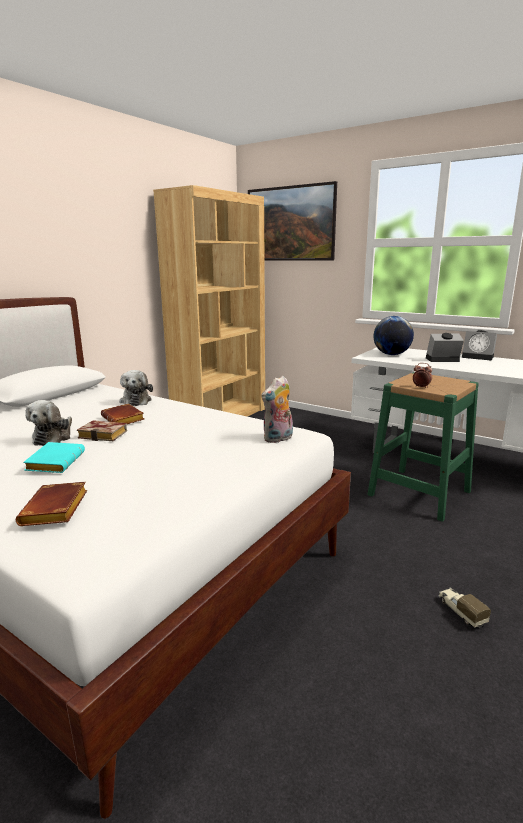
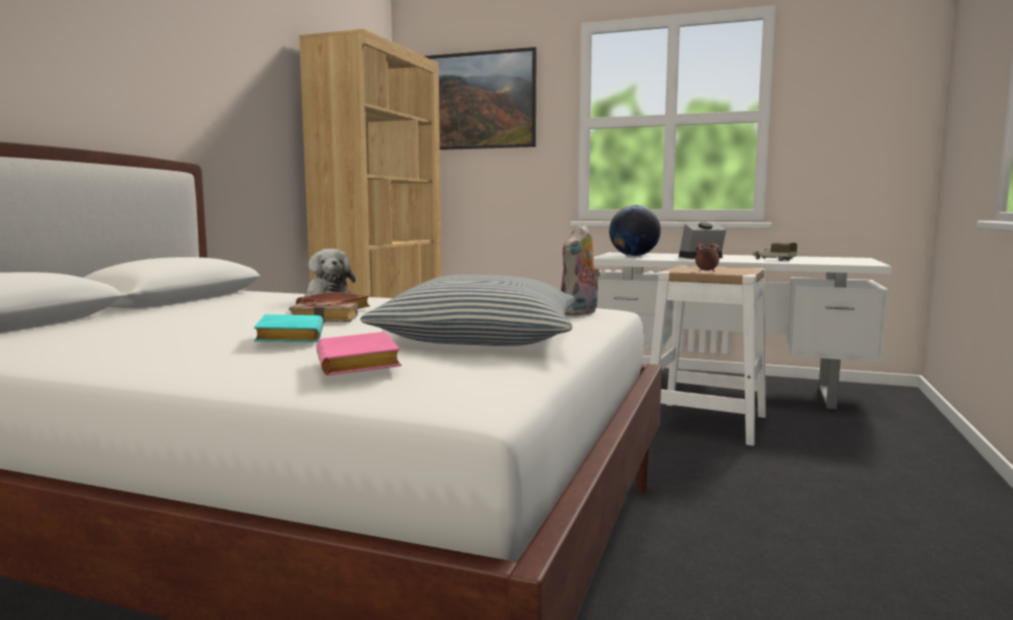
camera: 15 degrees left, 10 degrees down
brown book [16,482,87,526] -> pink book [316,332,401,375]
plush toy [26,400,72,446] -> none
green stool [367,372,479,522] -> white stool [650,266,766,446]
toy truck [438,588,491,628] -> toy truck moved to [752,242,797,261]
alarm clock [462,330,497,361] -> none
none -> pillow [360,275,575,346]

